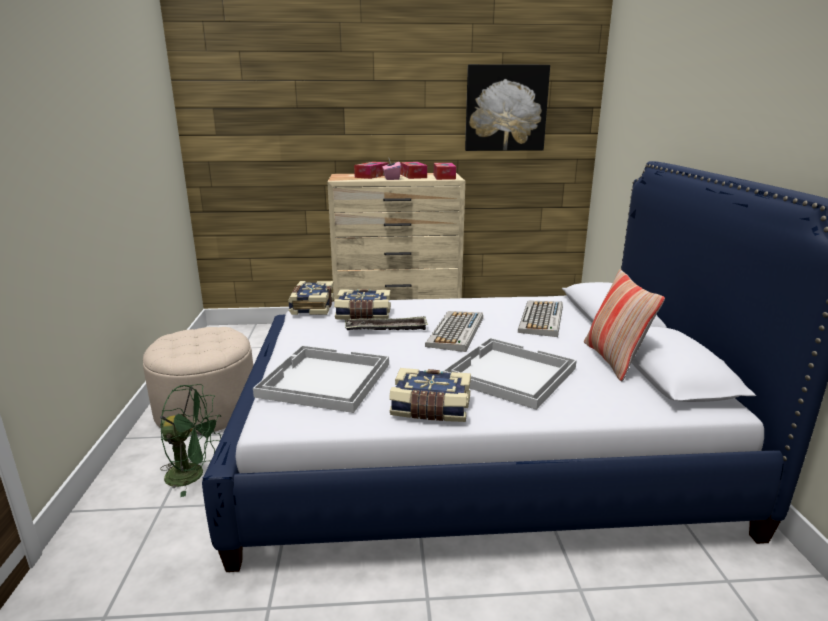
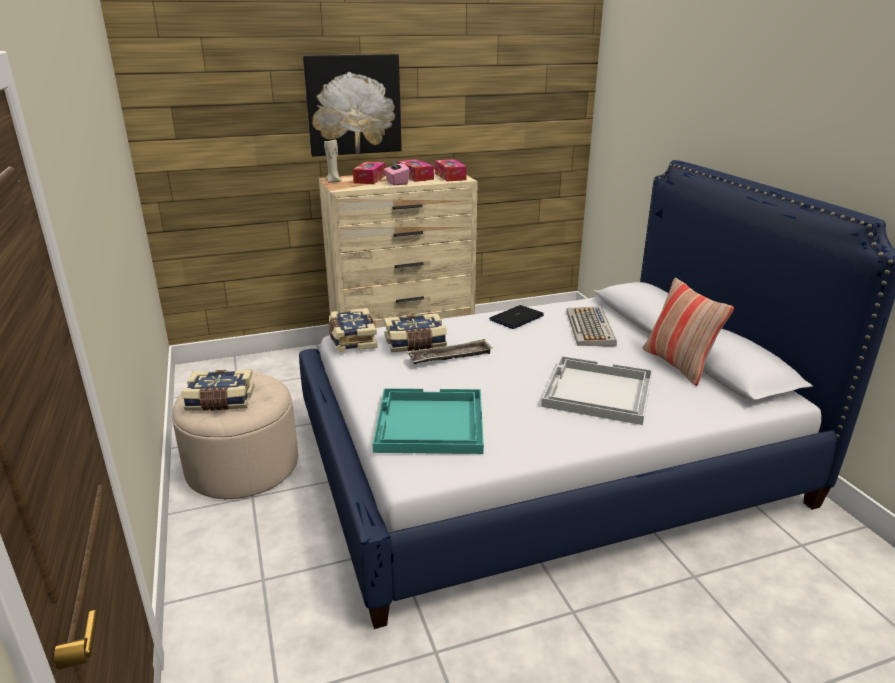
camera: 15 degrees left, 5 degrees up
green fan [160,384,221,497] -> none
white tray [253,345,389,413] -> turquoise tray [373,388,484,454]
book [389,368,471,422] -> book moved to [182,369,254,411]
keyboard [425,311,483,352] -> none
picture [465,64,550,151] -> picture moved to [303,54,402,156]
none -> beige candle [324,139,341,183]
none -> laptop [489,305,544,329]

